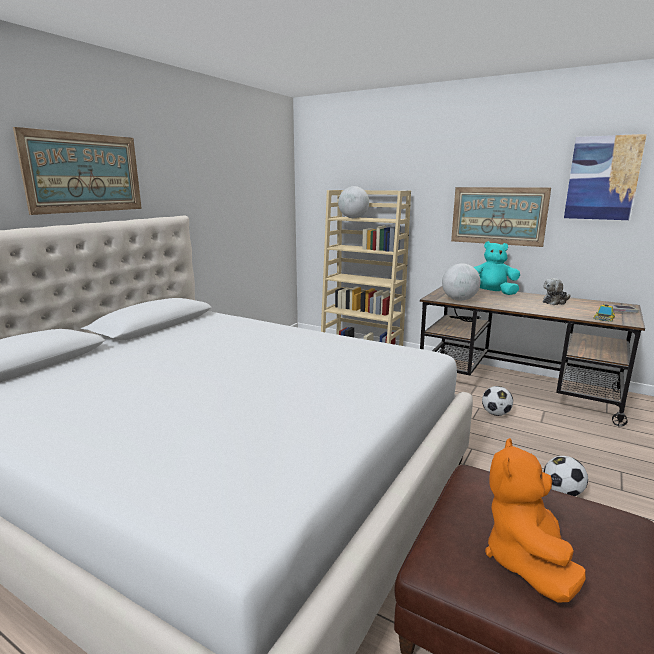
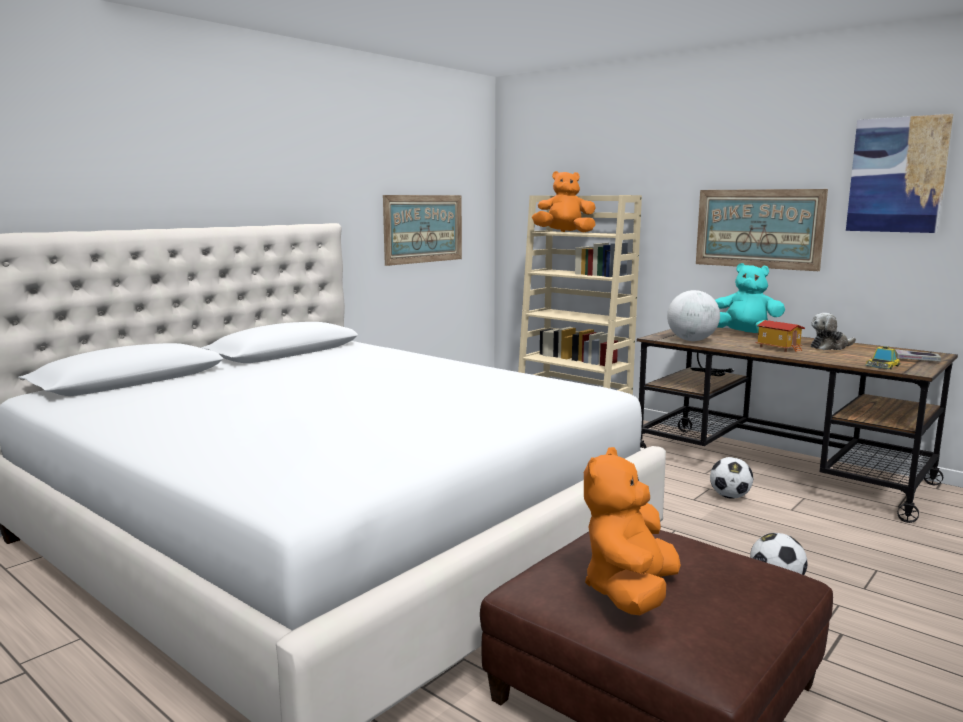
camera: 10 degrees right, 5 degrees down
picture [13,127,142,215] -> picture moved to [383,195,462,266]
globe [338,186,369,218] -> orange plush toy [532,171,596,232]
none -> toy house [756,320,805,352]

